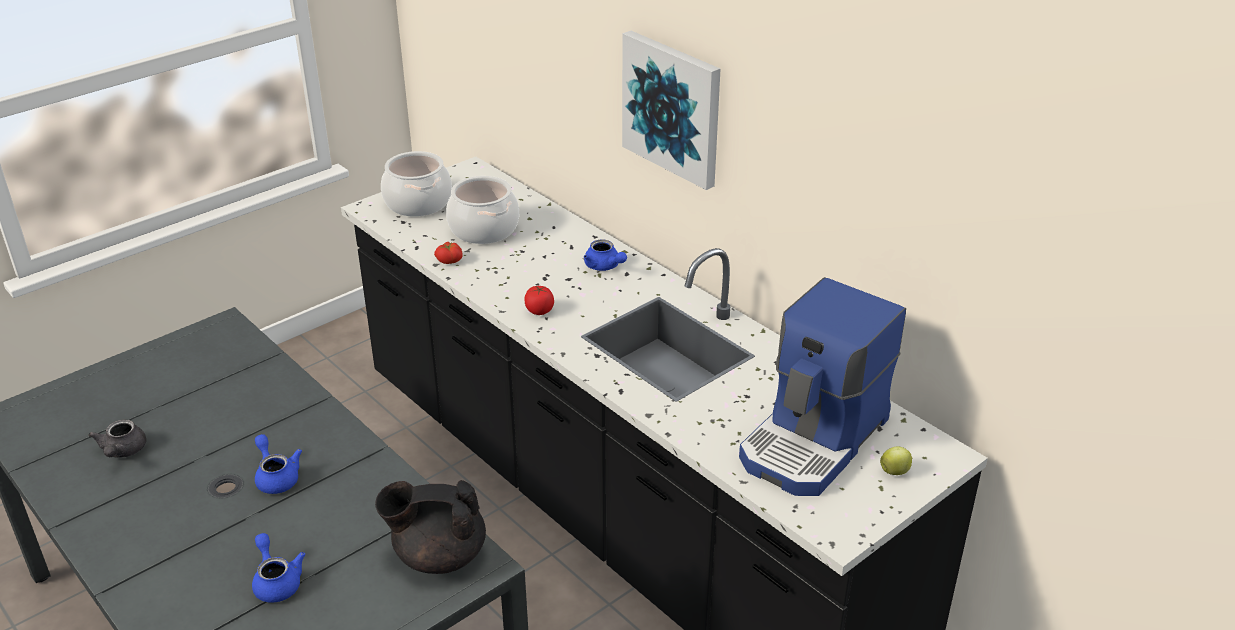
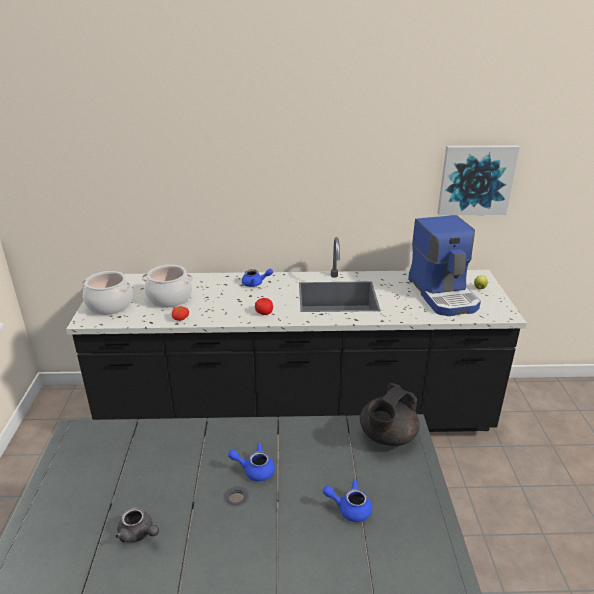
camera: 50 degrees left, 5 degrees down
picture [622,31,721,190] -> picture moved to [437,145,520,216]

